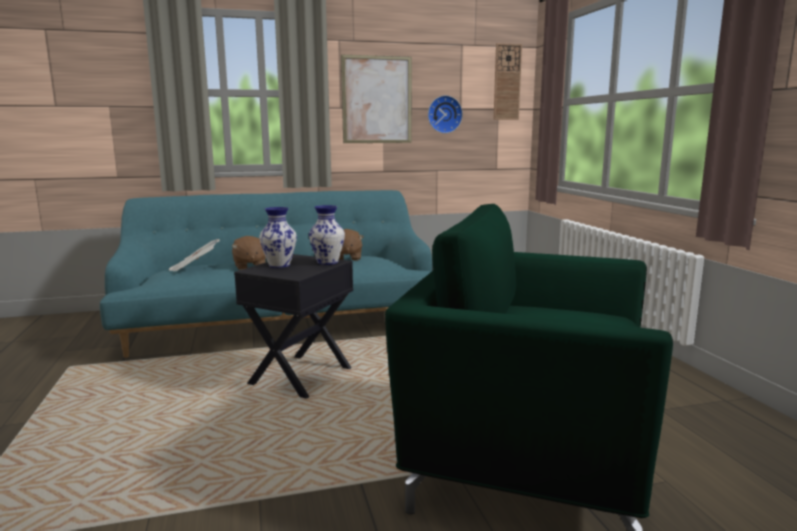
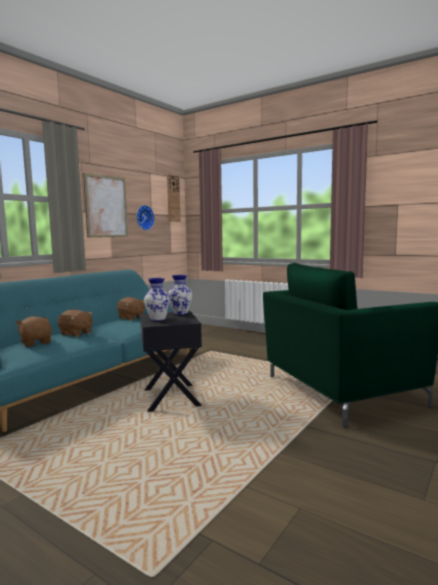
camera: 40 degrees left, 5 degrees down
newspaper [169,239,220,272] -> brown plush toy [15,316,52,346]

